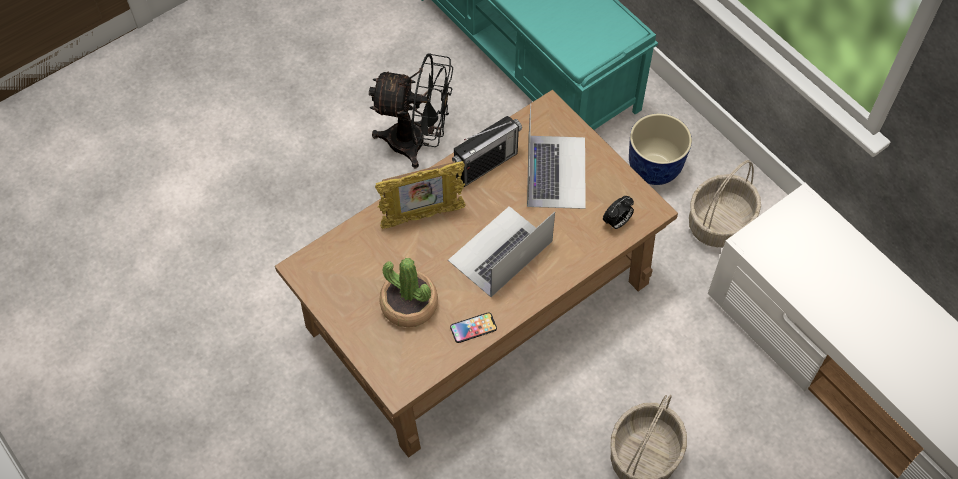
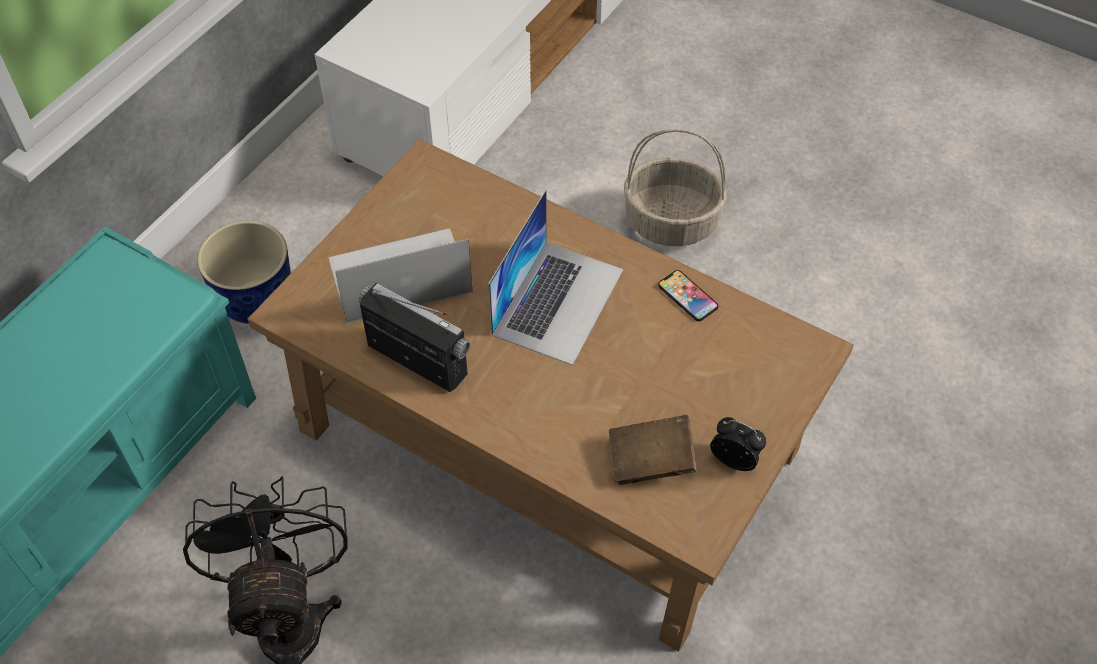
camera: 110 degrees left, 5 degrees down
picture frame [375,161,465,229] -> none
potted plant [379,258,438,327] -> none
laptop [448,206,555,297] -> laptop turned 90 degrees counterclockwise [488,190,623,366]
alarm clock [603,196,634,229] -> alarm clock moved to [710,417,766,471]
basket [689,160,761,247] -> none
none -> brown book [609,415,697,485]

